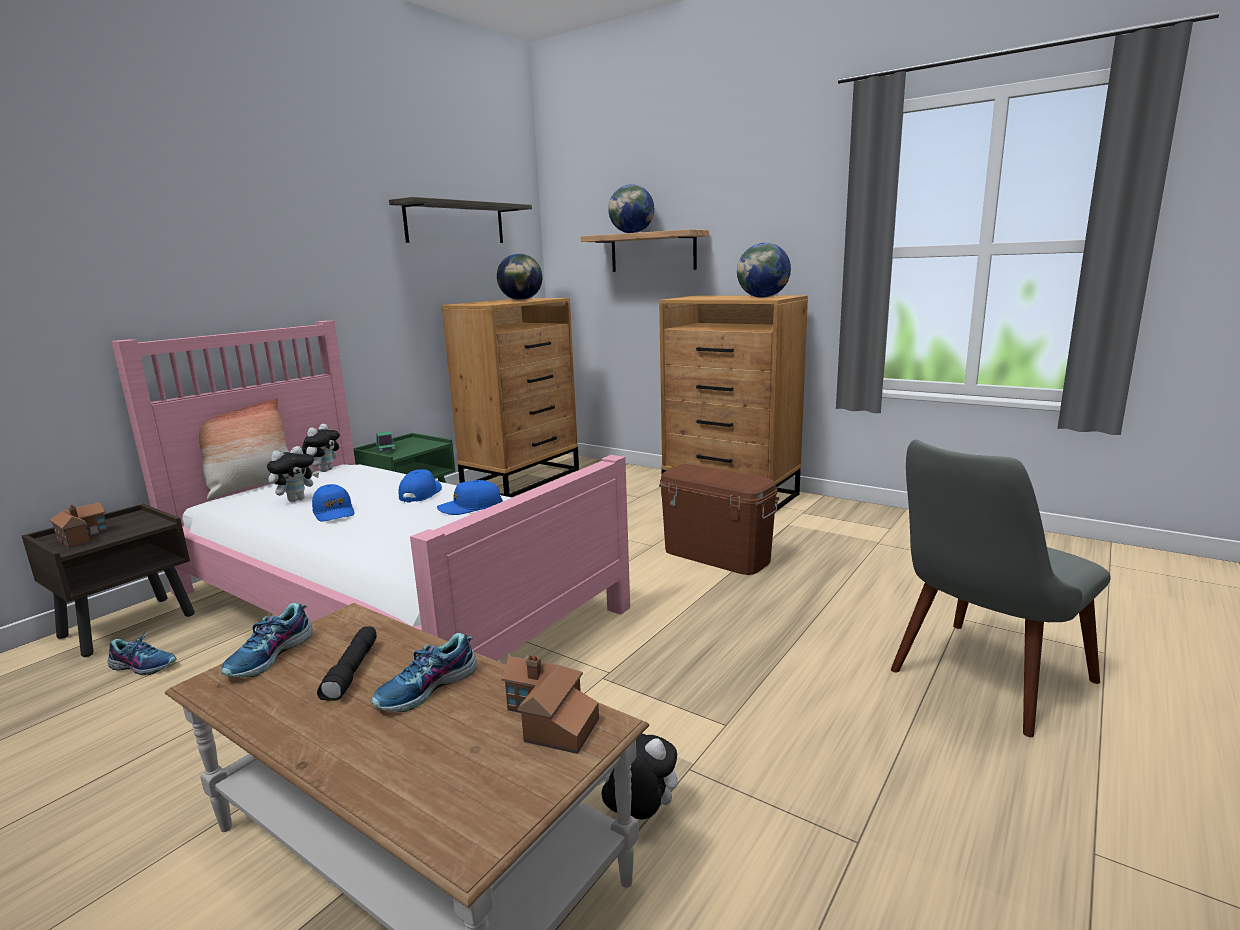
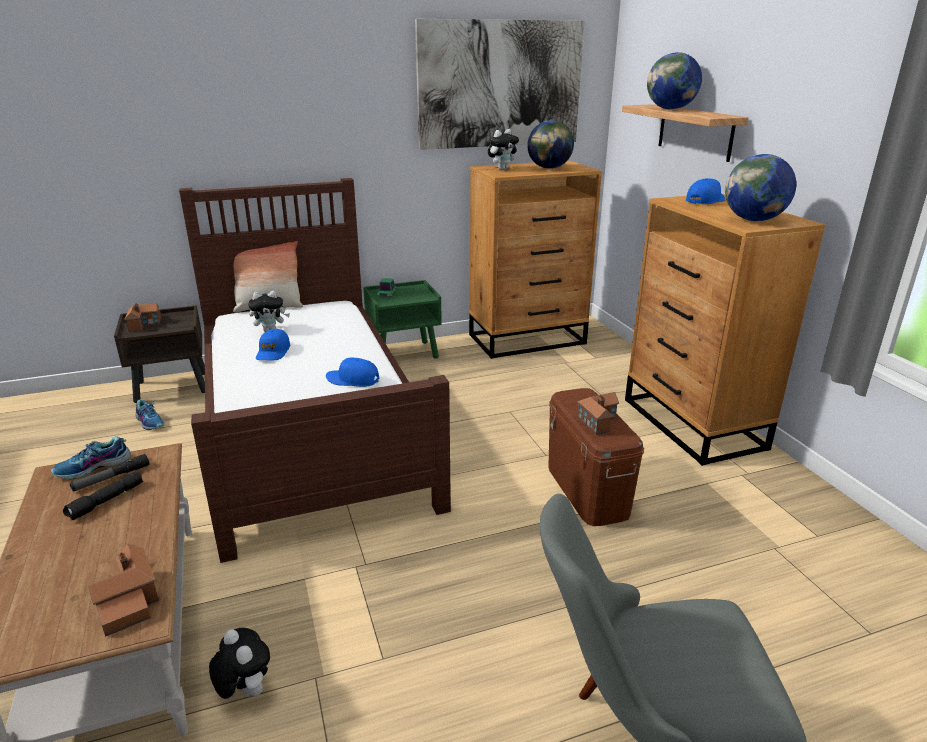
camera: 35 degrees right, 10 degrees up
pink bed [111,321,630,661] -> brown bed [179,178,451,563]
plush toy [302,424,340,472] -> plush toy moved to [488,129,519,170]
shoe [372,633,477,712] -> none
shelf [389,197,532,243] -> picture [415,19,584,150]
blue cap [399,469,442,502] -> blue cap moved to [686,178,725,204]
none -> flashlight [70,454,149,492]
none -> toy house [578,392,619,435]

